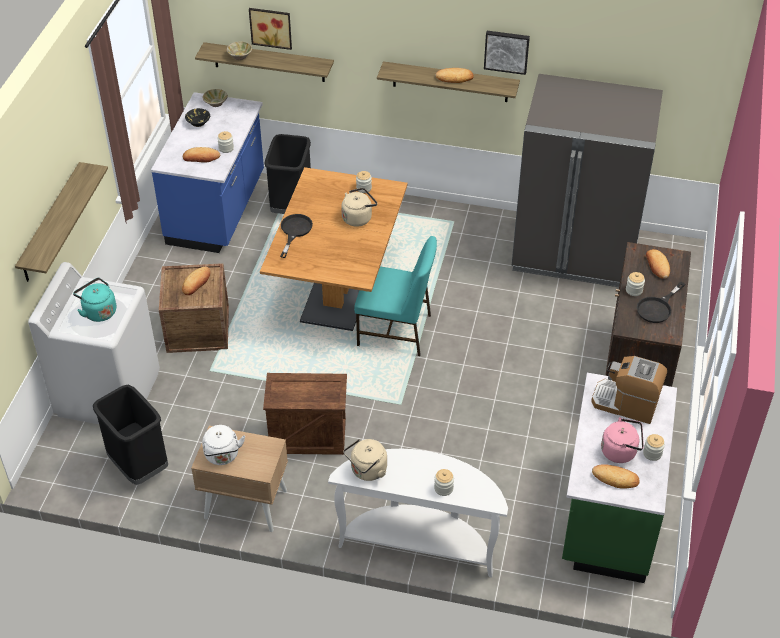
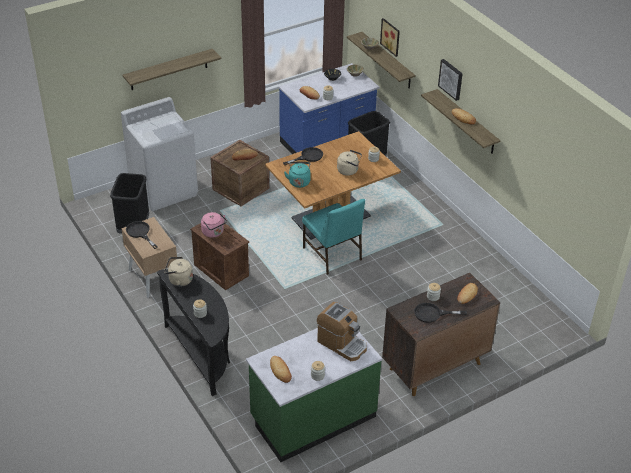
camera: 45 degrees right, 5 degrees down
turquoise kettle [73,278,116,322] -> turquoise kettle moved to [284,162,311,188]
white kettle [202,425,245,465] -> black frying pan [126,221,158,249]
white console table [328,449,508,578] -> black console table [157,269,230,396]
picture [484,31,530,75] -> picture moved to [438,59,463,101]
grey fridge [512,74,663,287] -> none
coffee machine [591,356,667,424] -> coffee machine turned 150 degrees clockwise [317,302,367,361]
pink kettle [601,417,644,463] -> pink kettle moved to [201,212,227,238]

